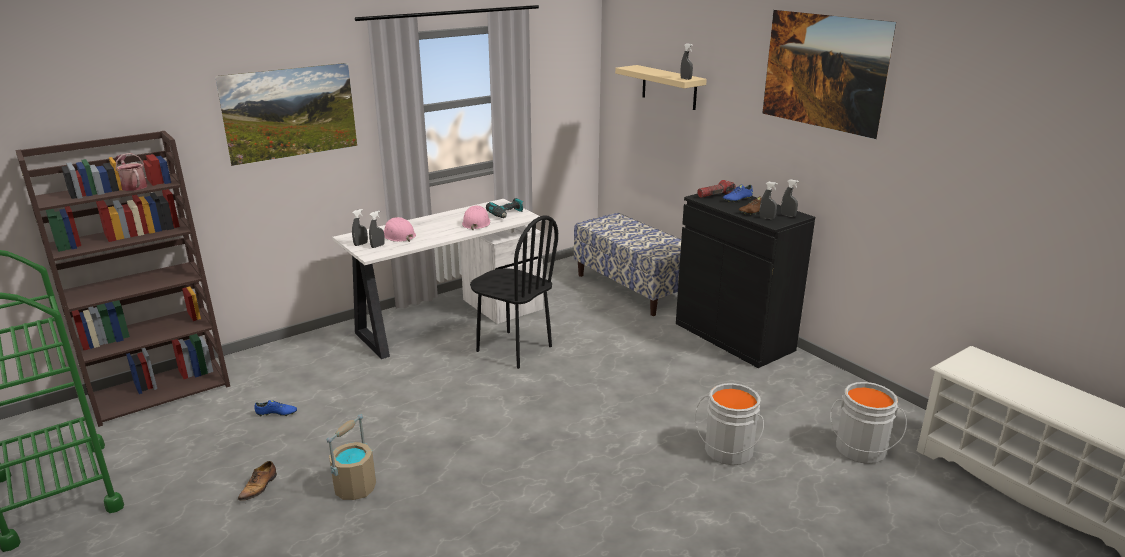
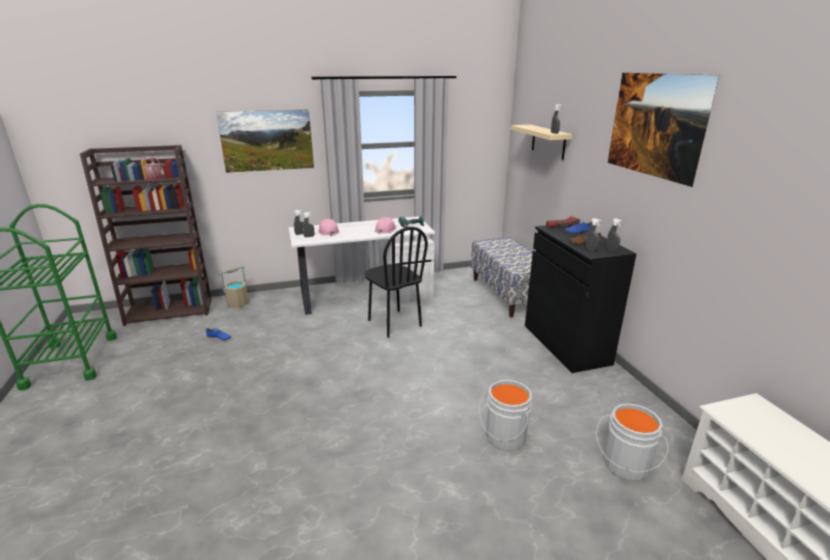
camera: 20 degrees right, 0 degrees up
shoe [238,461,277,501] -> none
beige bucket [327,415,376,500] -> beige bucket moved to [220,266,249,308]

